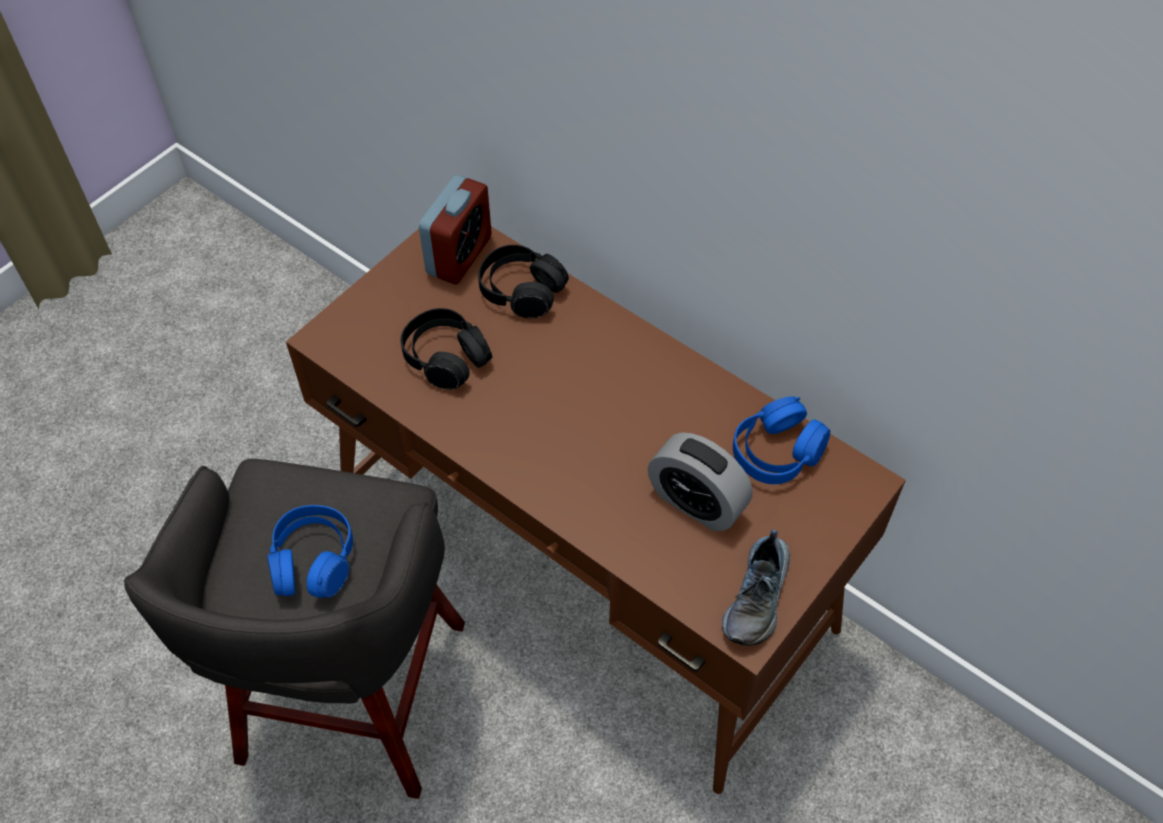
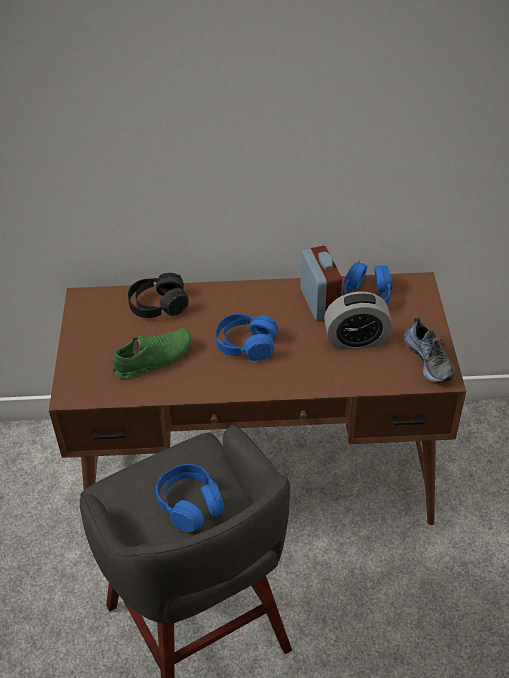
camera: 40 degrees left, 10 degrees down
black headphones [401,308,492,390] -> green shoe [113,328,191,379]
alarm clock [419,175,492,285] -> alarm clock moved to [300,246,342,321]
none -> blue headphones [215,314,278,361]

